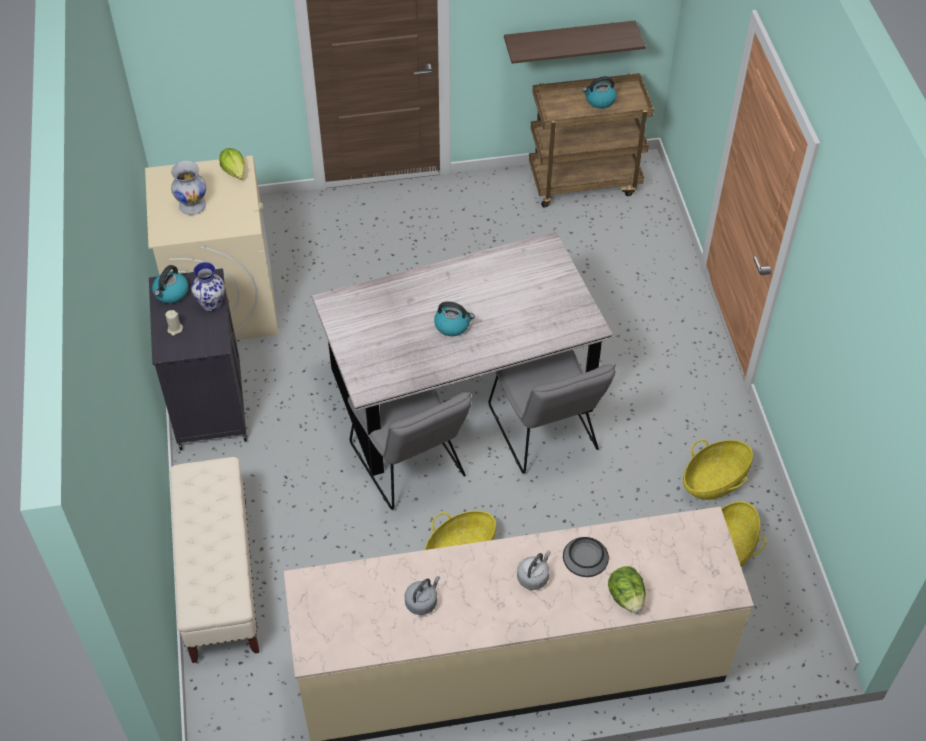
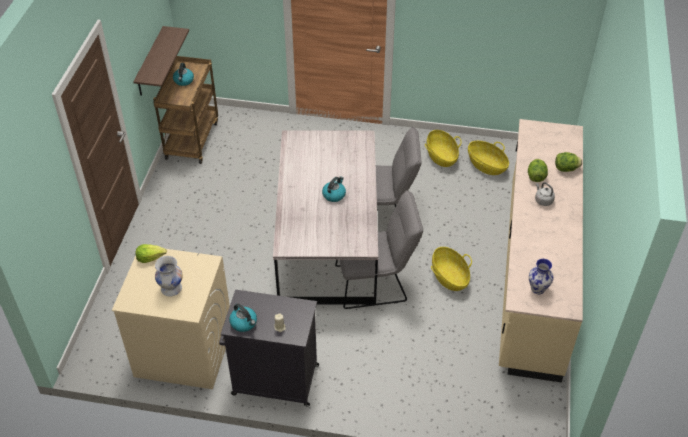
camera: 70 degrees left, 5 degrees down
beige bench [170,457,259,663] -> none
vase [191,262,225,312] -> vase moved to [529,259,554,294]
grey kettle [404,576,440,615] -> none
bowl [563,537,609,577] -> lettuce [528,159,548,182]

